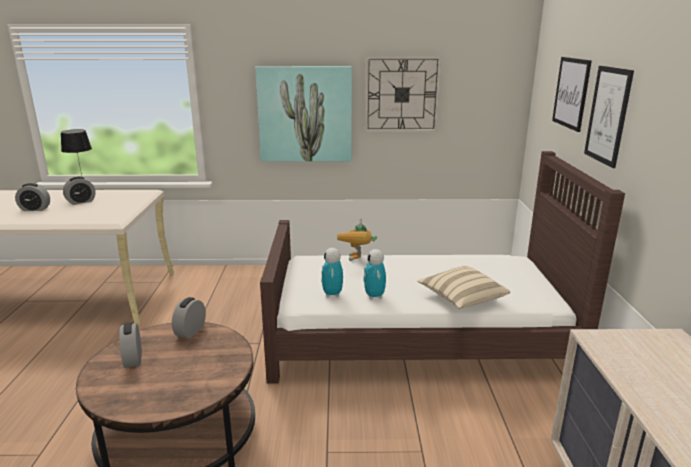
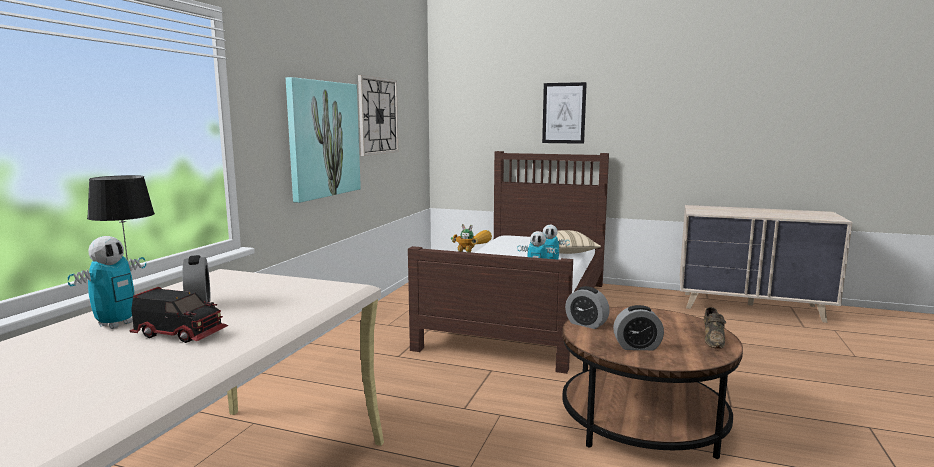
camera: 70 degrees left, 10 degrees down
alarm clock [15,183,50,211] -> toy truck [130,287,228,343]
picture [552,57,592,132] -> none
none -> toy robot [68,236,146,329]
none -> brown shoe [704,307,726,349]

